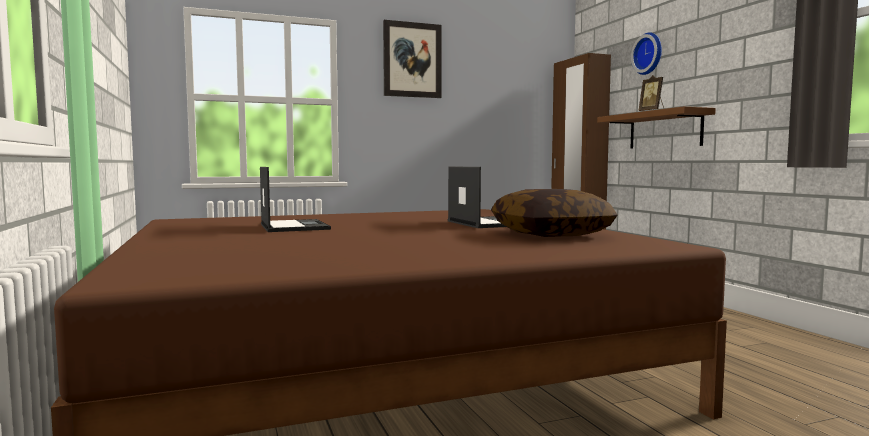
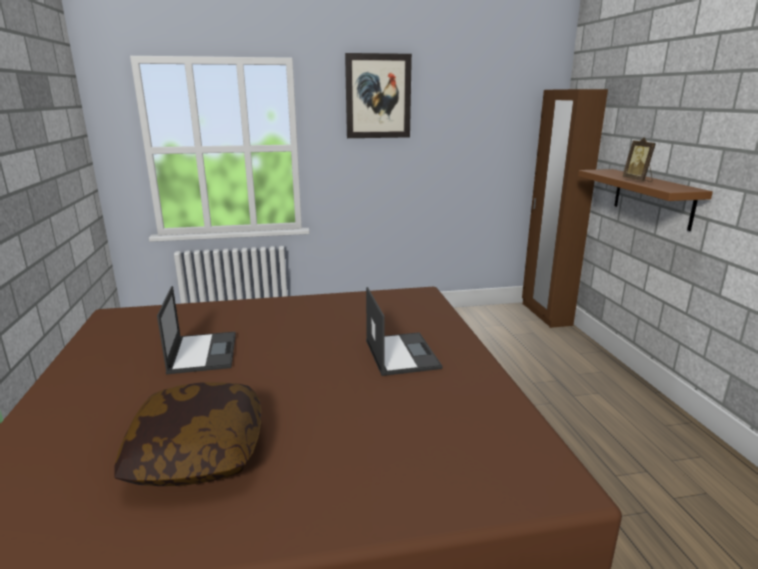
camera: 10 degrees right, 15 degrees up
pillow [491,189,618,237] -> pillow moved to [114,383,261,486]
wall clock [631,32,662,75] -> none

